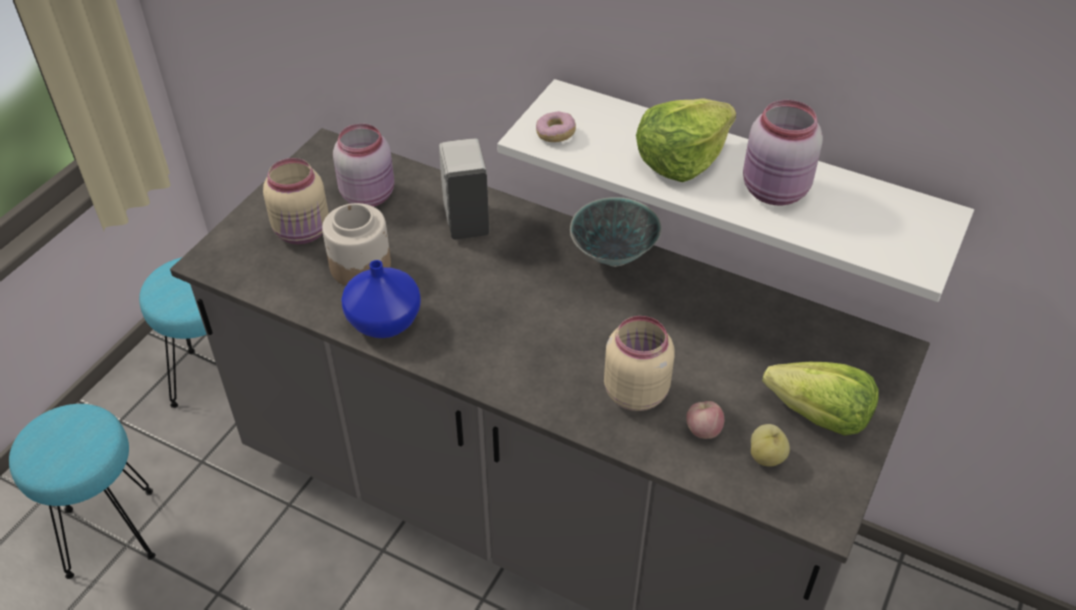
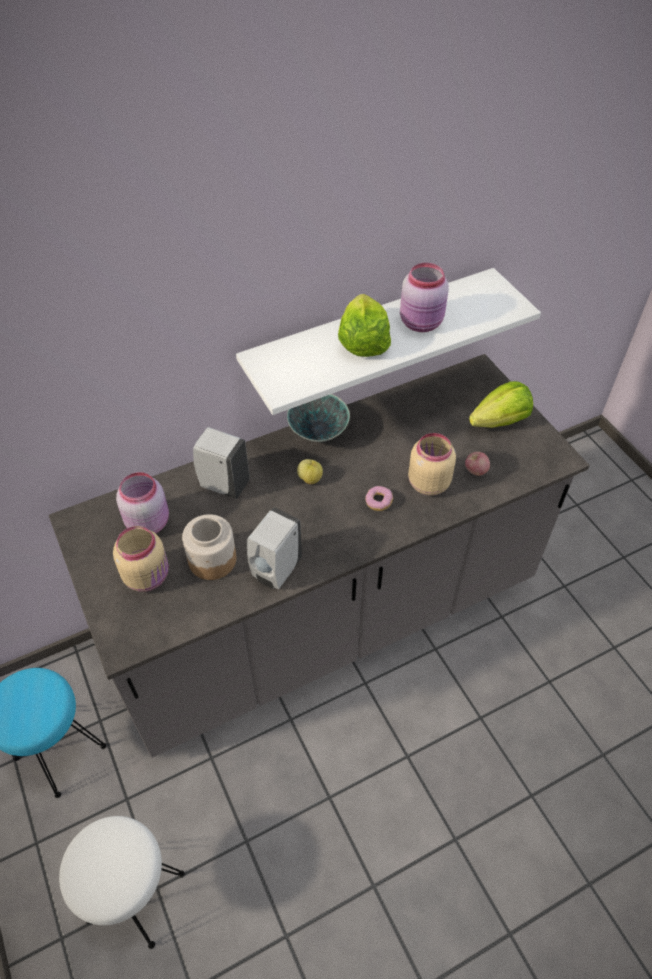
camera: 55 degrees left, 5 degrees up
turquoise stool [9,404,155,579] -> white stool [59,816,185,949]
blue vase [341,260,421,338] -> white soap dispenser [247,507,302,589]
donut [536,111,576,142] -> donut moved to [365,486,393,511]
apple [751,424,790,467] -> apple moved to [297,459,323,484]

